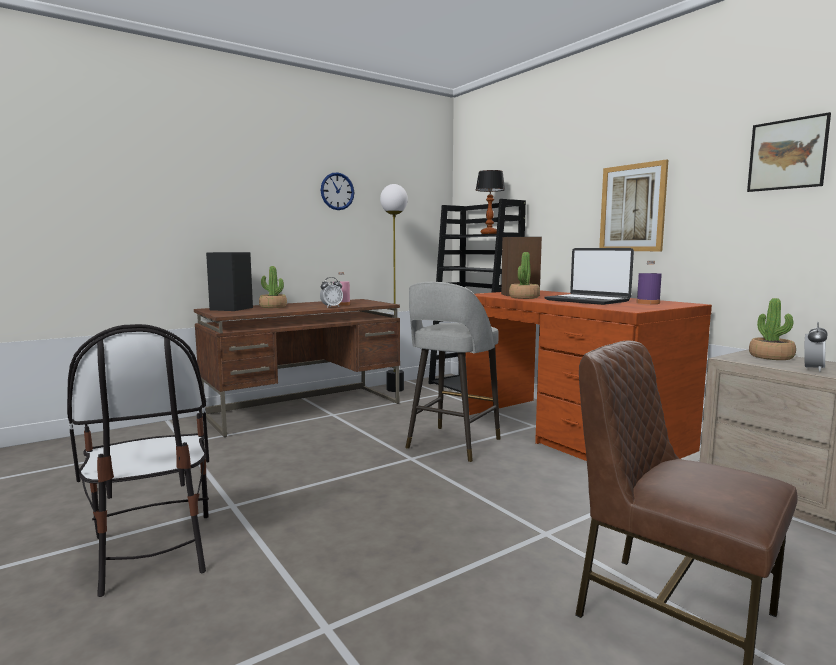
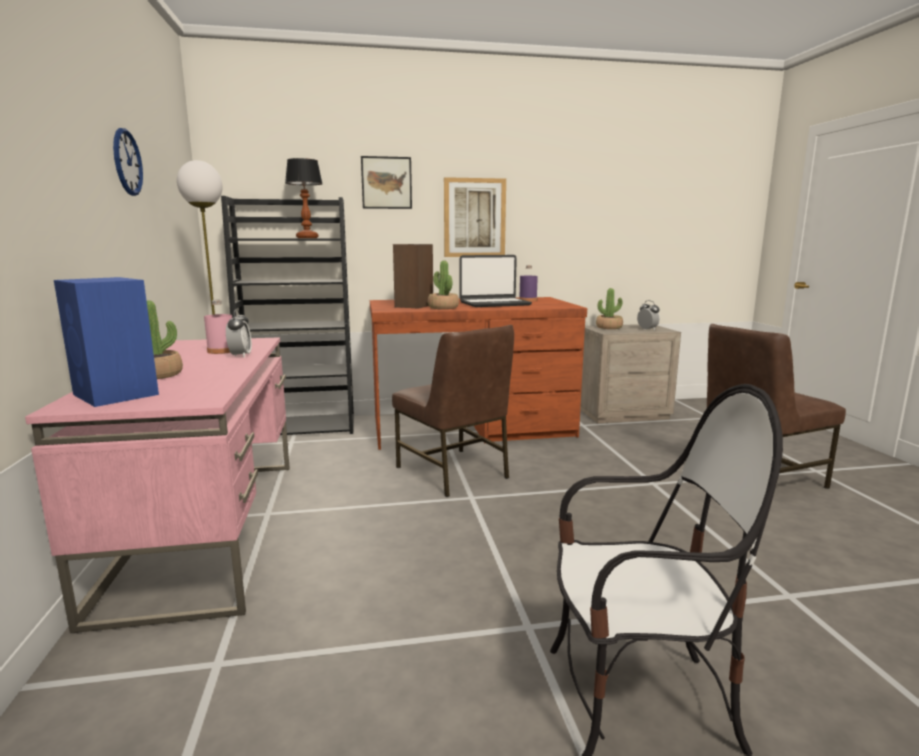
camera: 65 degrees left, 5 degrees up
brown desk [194,299,400,437] -> pink desk [25,337,290,633]
black speaker [206,252,253,311] -> blue speaker [54,277,159,407]
grey stool [405,282,501,462] -> brown chair [392,325,514,497]
picture [747,112,831,192] -> picture moved to [361,156,412,209]

